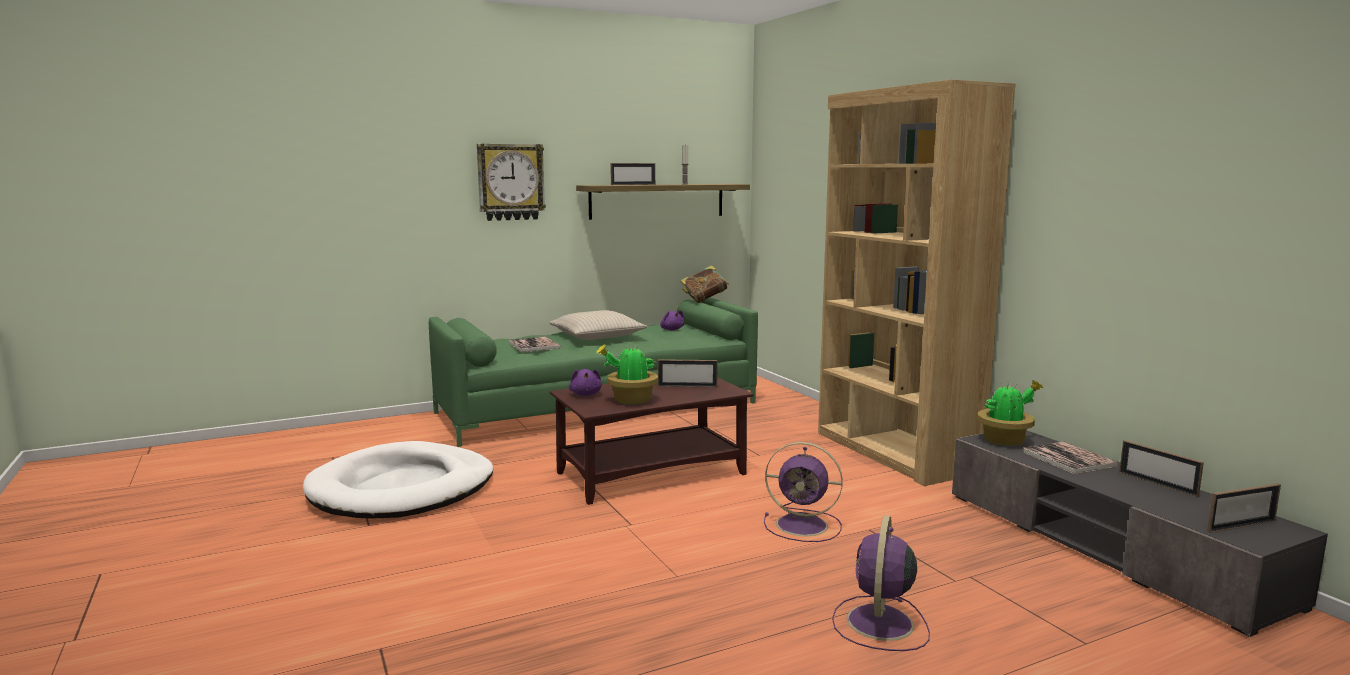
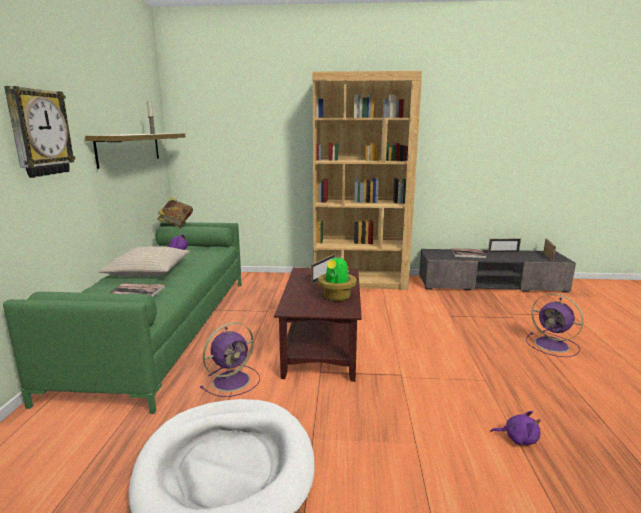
camera: 60 degrees left, 5 degrees up
purple plush toy [569,369,602,396] -> purple plush toy moved to [491,411,541,445]
picture frame [610,163,655,185] -> none
purple fan [764,442,843,542] -> purple fan moved to [200,322,260,397]
potted plant [977,380,1043,446] -> none

